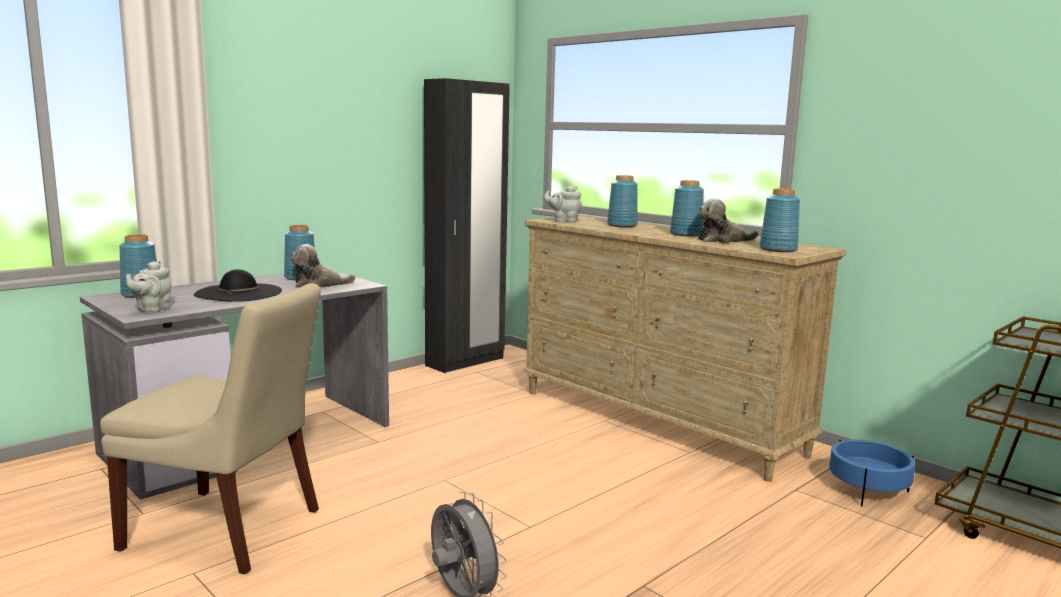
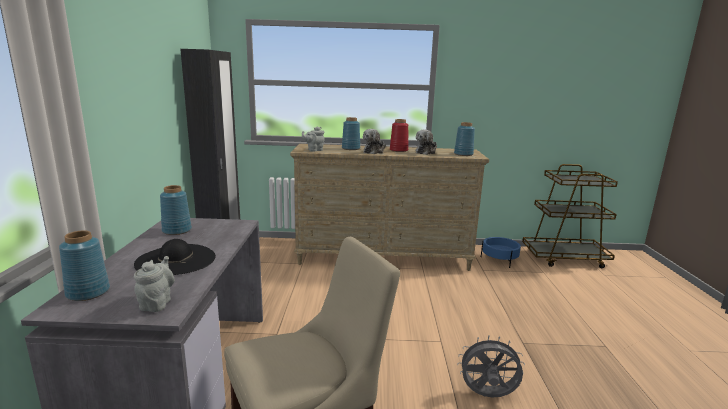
camera: 45 degrees left, 5 degrees up
grey teapot [126,261,171,313] -> grey teapot turned 150 degrees counterclockwise [134,256,175,312]
plush toy [290,244,355,287] -> plush toy moved to [363,129,386,154]
blue vase [670,180,704,236] -> red vase [390,119,408,152]

